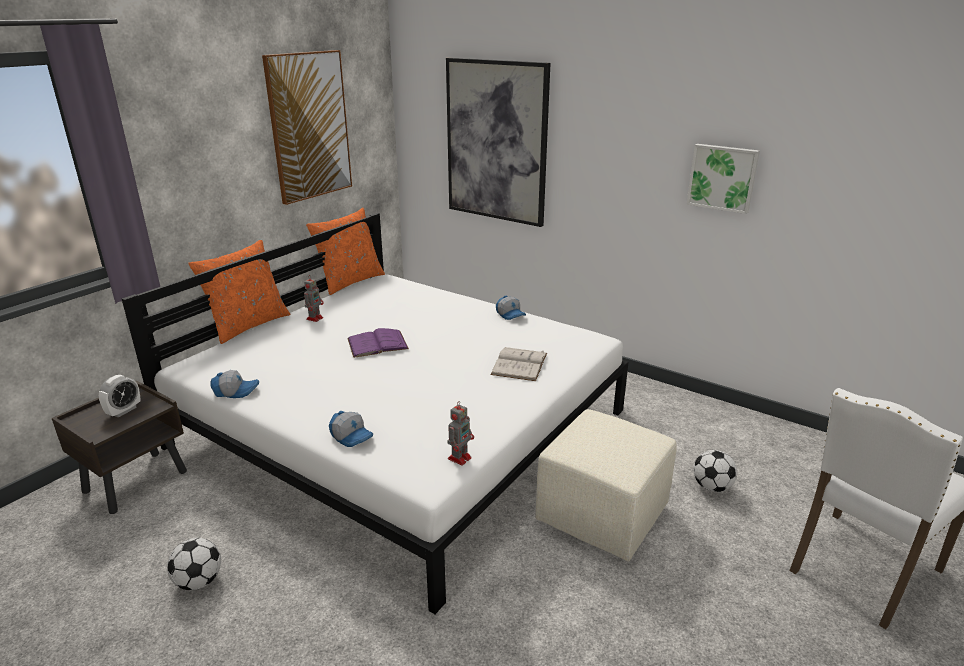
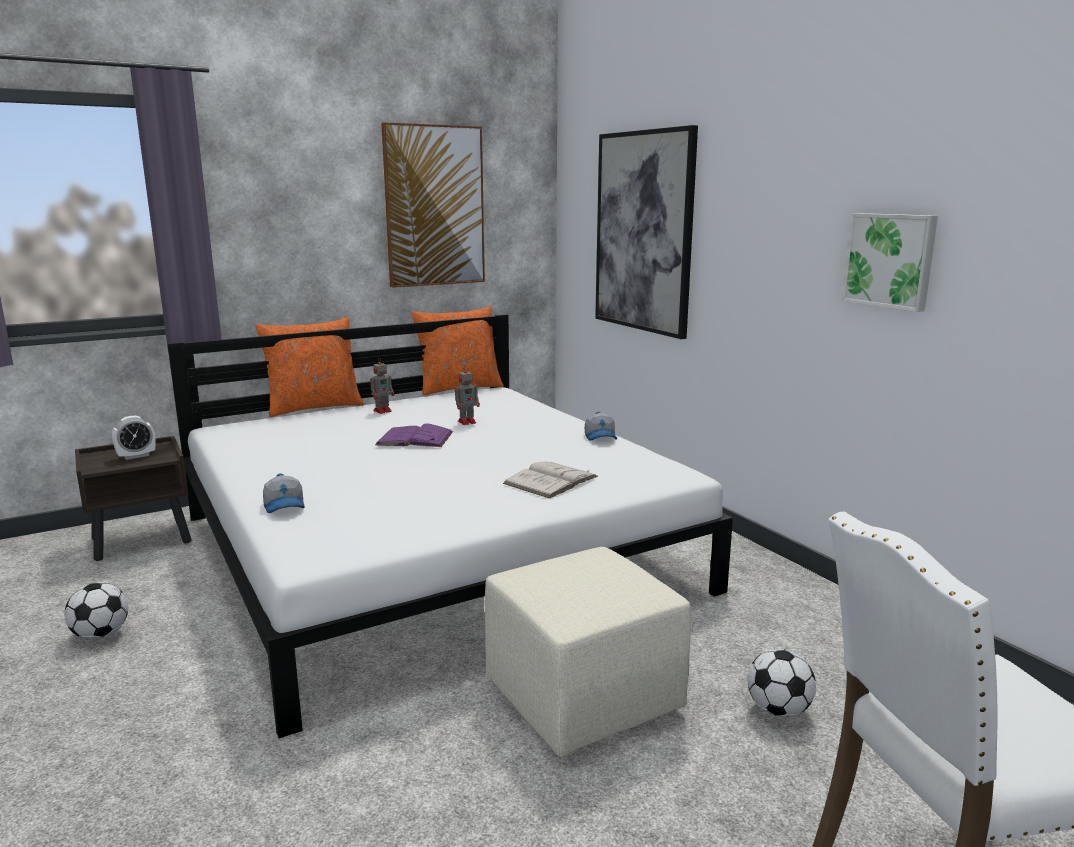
camera: 25 degrees right, 10 degrees down
cap [210,370,259,398] -> none
toy robot [448,401,474,466] -> toy robot moved to [455,366,480,425]

